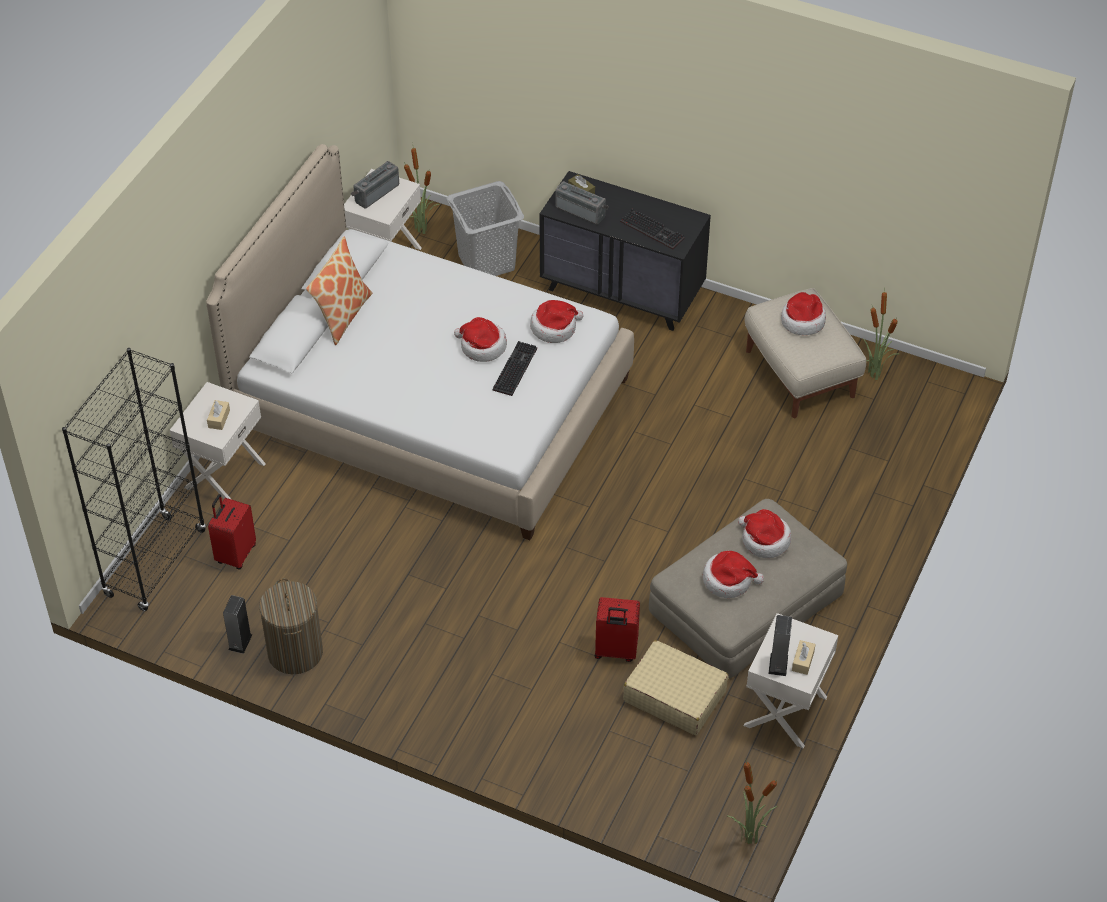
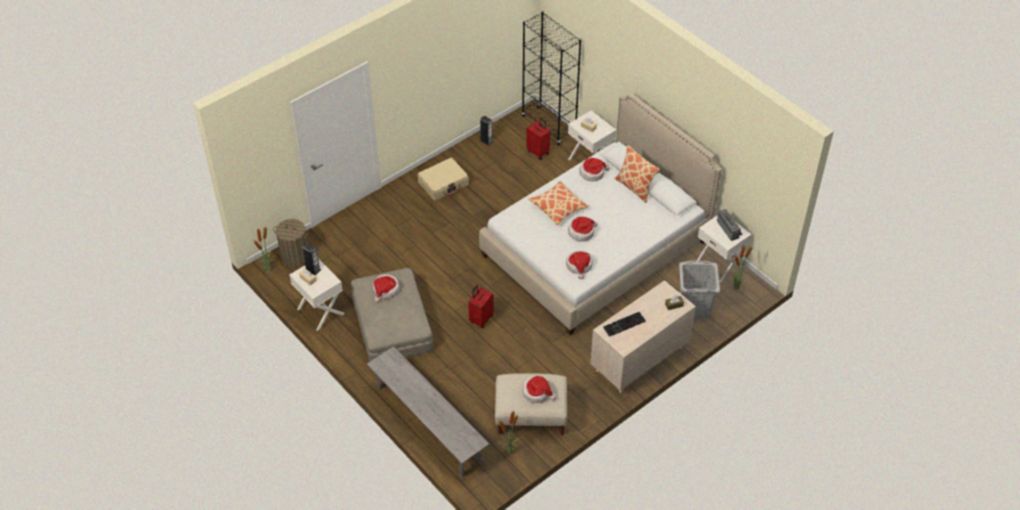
camera: 115 degrees right, 0 degrees up
laundry basket [259,578,323,674] -> laundry basket moved to [273,219,309,268]
keyboard [493,341,537,396] -> none
black dresser [539,171,711,331] -> beige dresser [590,280,696,393]
radio [555,181,609,225] -> none
red suitcase [595,597,640,662] -> red suitcase moved to [468,285,494,328]
beige suitcase [623,640,729,735] -> beige suitcase moved to [417,157,469,201]
hat [738,509,791,558] -> hat moved to [579,158,609,182]
none -> grey bench [367,346,489,478]
none -> pillow [528,181,589,225]

